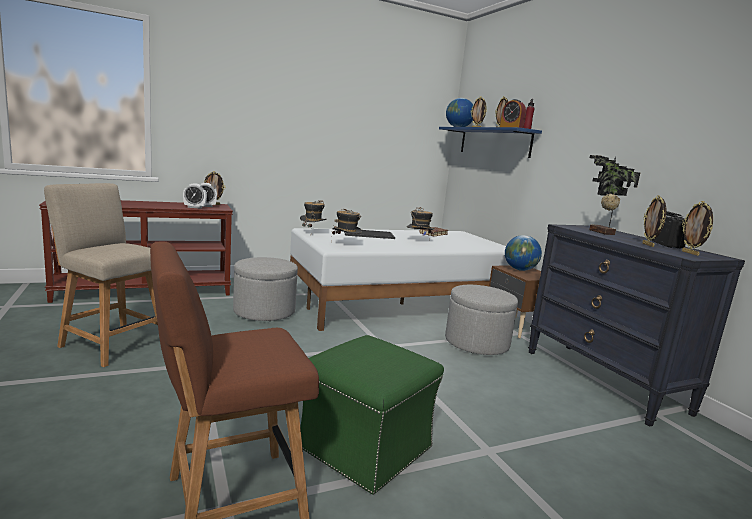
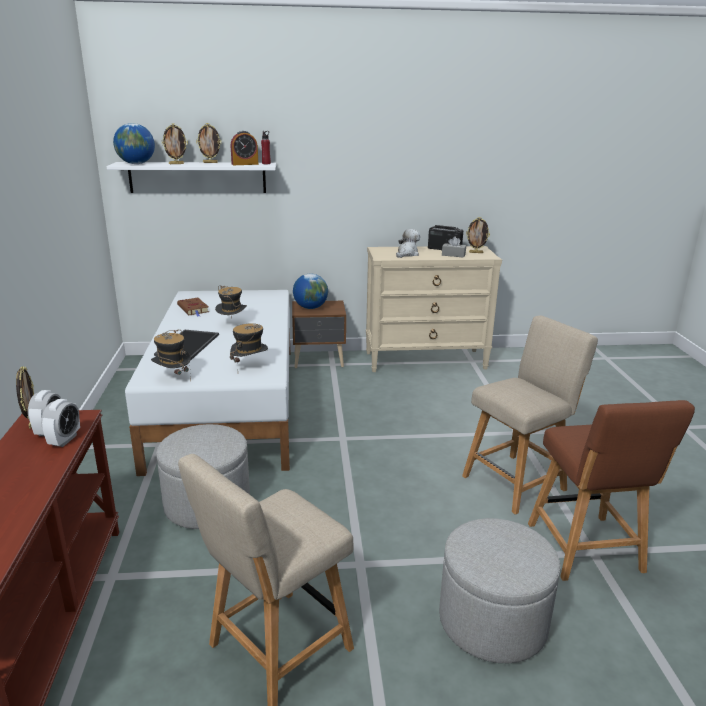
camera: 70 degrees left, 10 degrees up
green ottoman [300,335,444,495] -> beige chair [462,315,598,515]
blue shelf [439,127,542,158] -> white shelf [107,162,276,193]
grey ottoman [445,285,518,355] -> grey ottoman moved to [439,518,561,663]
black dresser [528,224,745,427] -> beige dresser [366,246,502,372]
potted plant [589,155,640,235] -> plush toy [396,229,420,258]
picture frame [642,195,666,247] -> grey tissue box [442,236,466,258]

